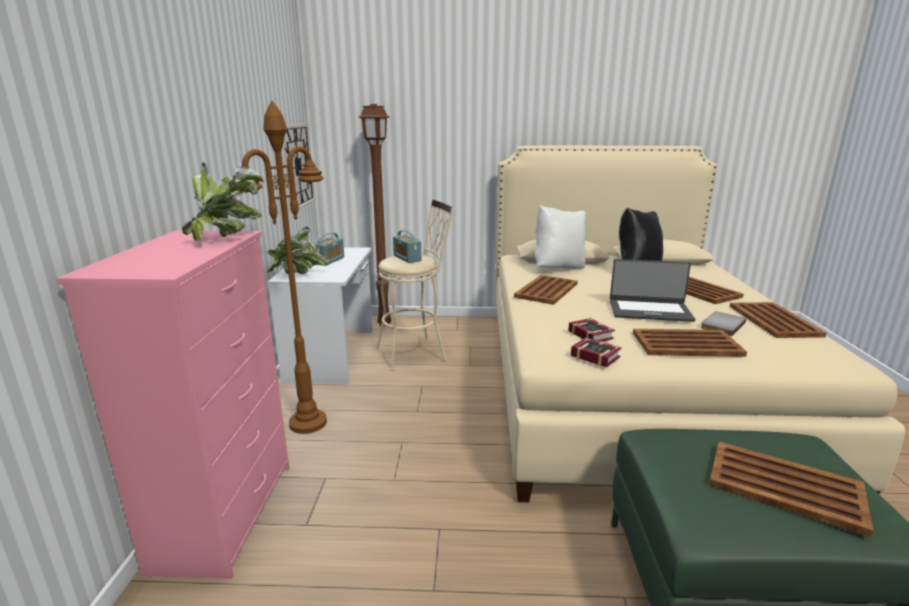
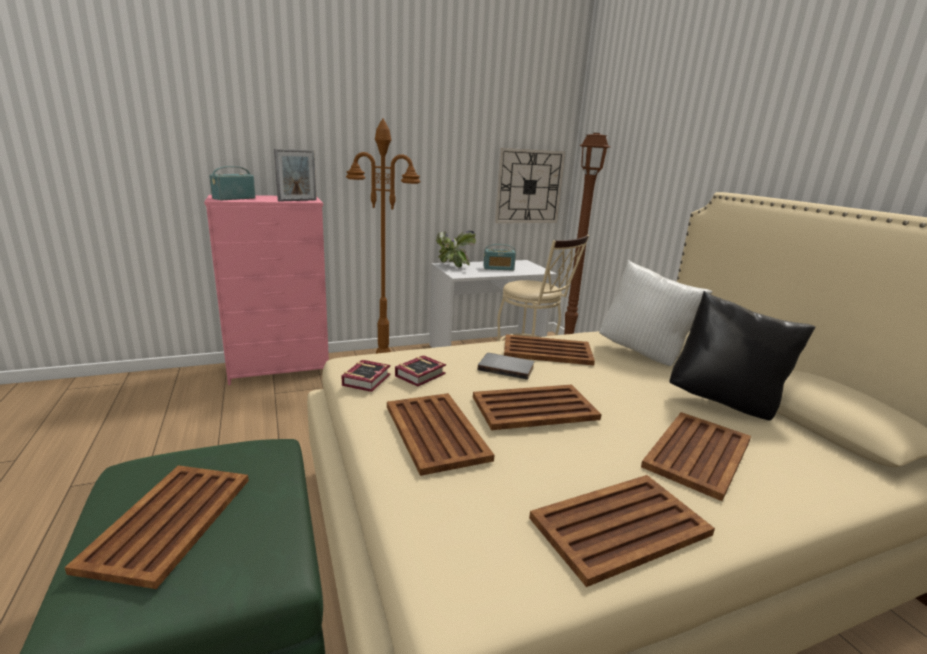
camera: 65 degrees right, 0 degrees up
potted plant [182,162,264,241] -> picture frame [274,149,317,202]
radio [393,230,421,263] -> radio moved to [210,166,256,200]
laptop [610,259,695,322] -> brown tray [473,385,602,430]
grey book [700,311,746,336] -> grey book moved to [478,353,534,380]

